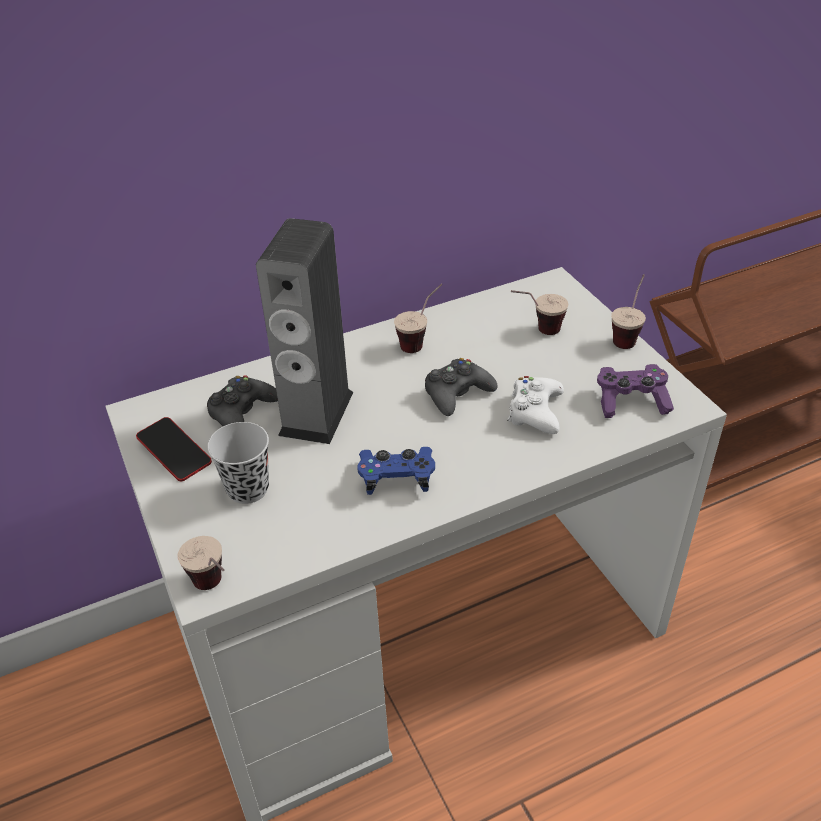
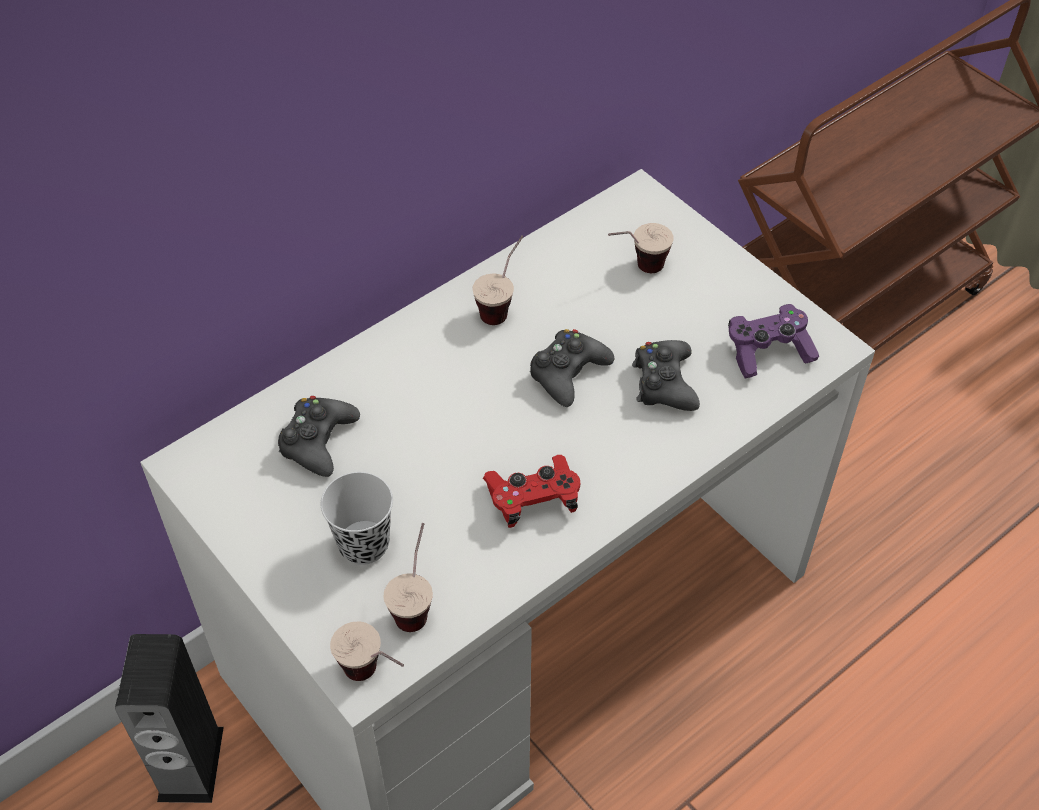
camera: 15 degrees left, 10 degrees up
phone [136,417,212,481] -> none
speaker [256,218,353,444] -> speaker moved to [115,634,224,803]
blue game controller [357,447,435,495] -> red game controller [483,455,580,528]
white game controller [507,376,564,434] -> black game controller [632,340,700,411]
cup [611,274,646,349] -> cup moved to [384,523,433,632]

